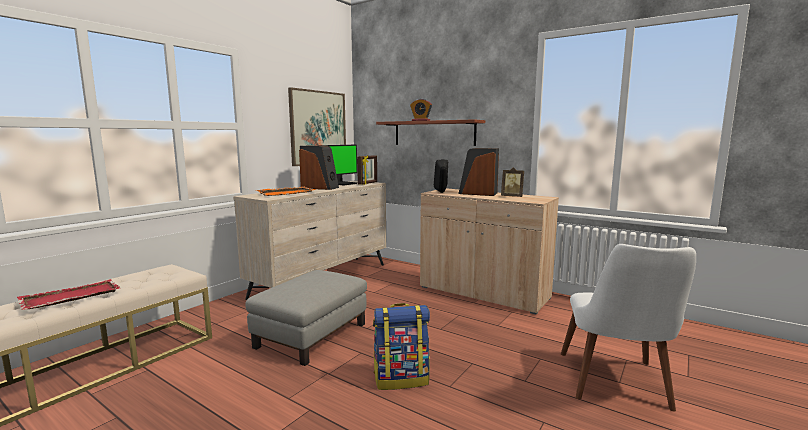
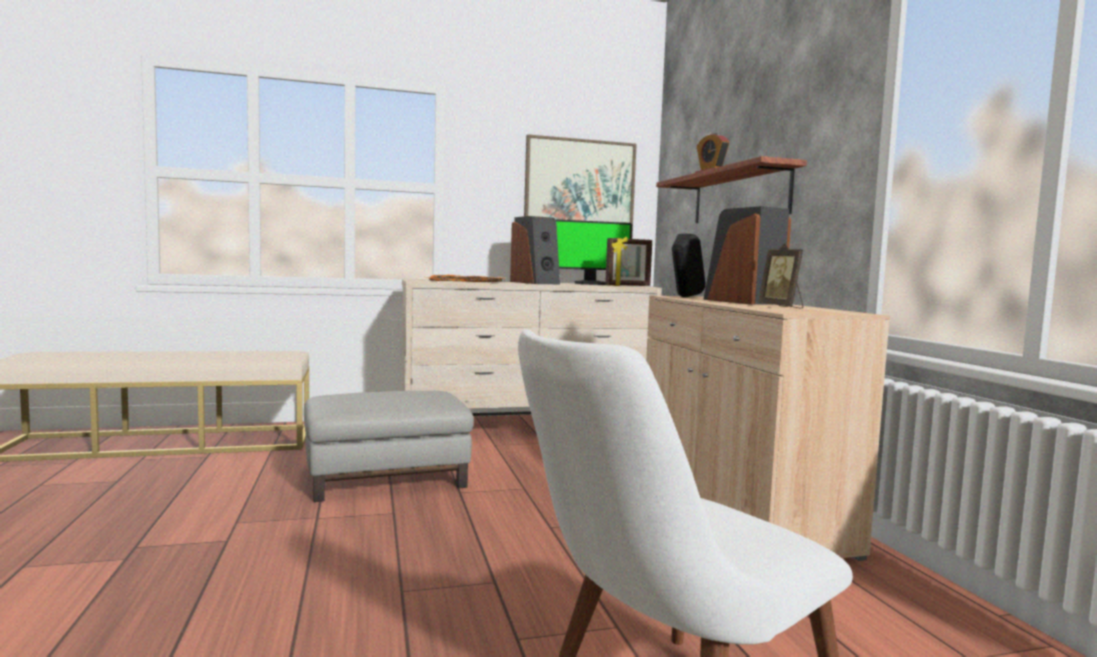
camera: 40 degrees right, 5 degrees down
red tray [17,279,121,310] -> none
backpack [373,303,430,390] -> none

